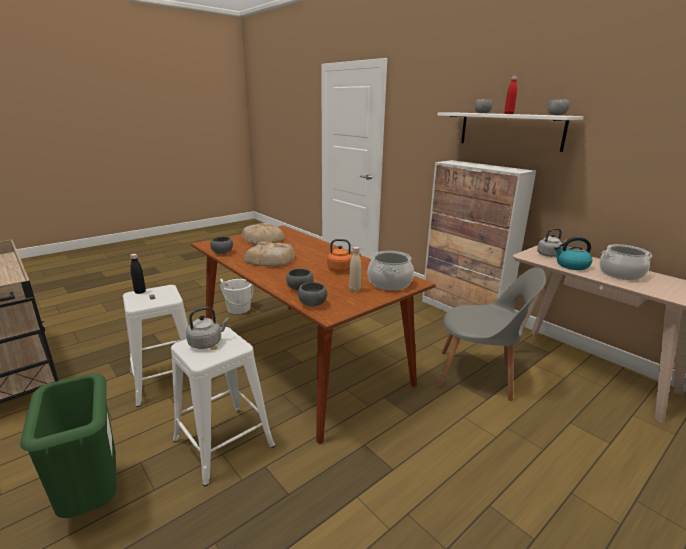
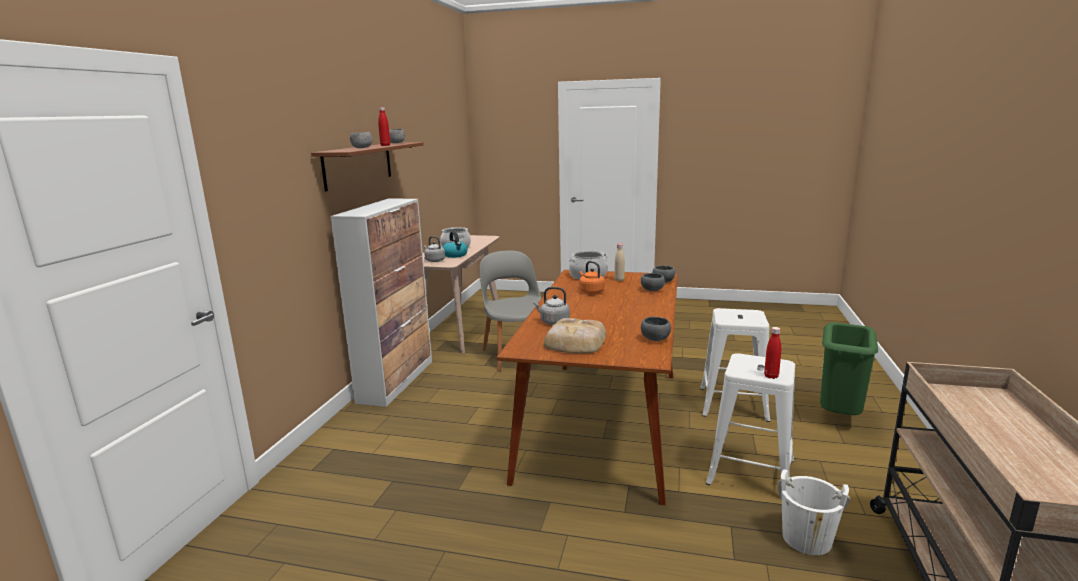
camera: 125 degrees left, 5 degrees down
black bottle [130,254,146,294] -> red bottle [764,327,781,379]
grey kettle [186,307,229,349] -> grey kettle moved to [533,287,570,325]
white bucket [220,279,254,314] -> white bucket moved to [778,469,850,555]
bread [244,241,295,267] -> none
white shelf [437,113,584,152] -> brown shelf [311,142,424,191]

